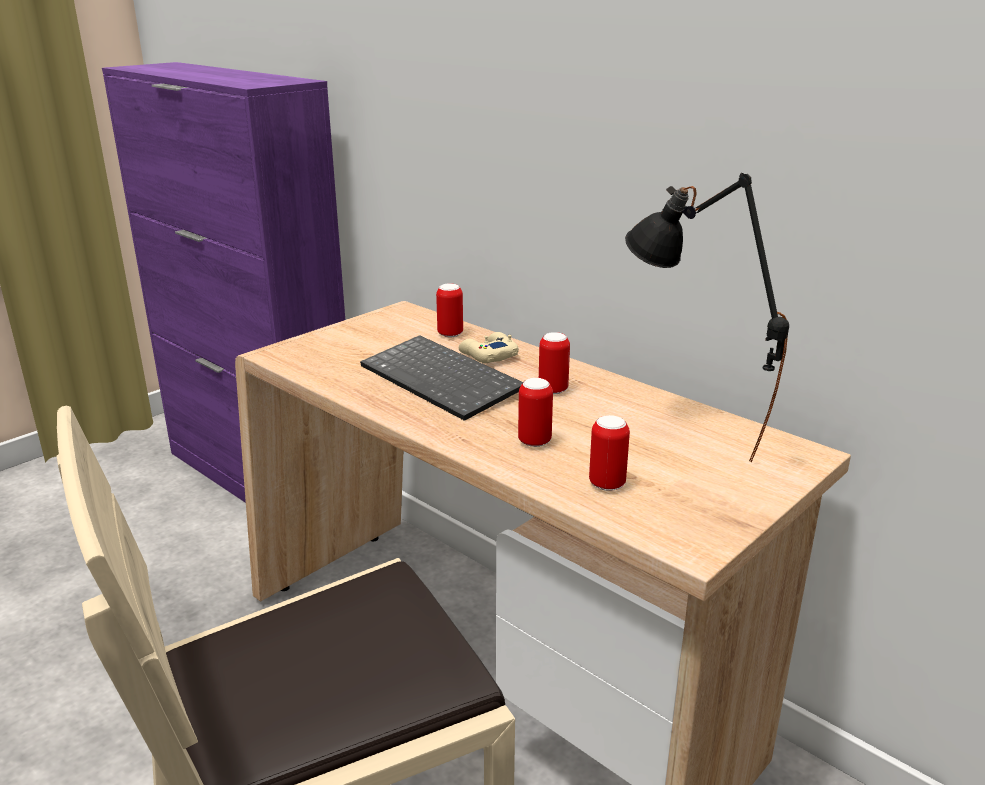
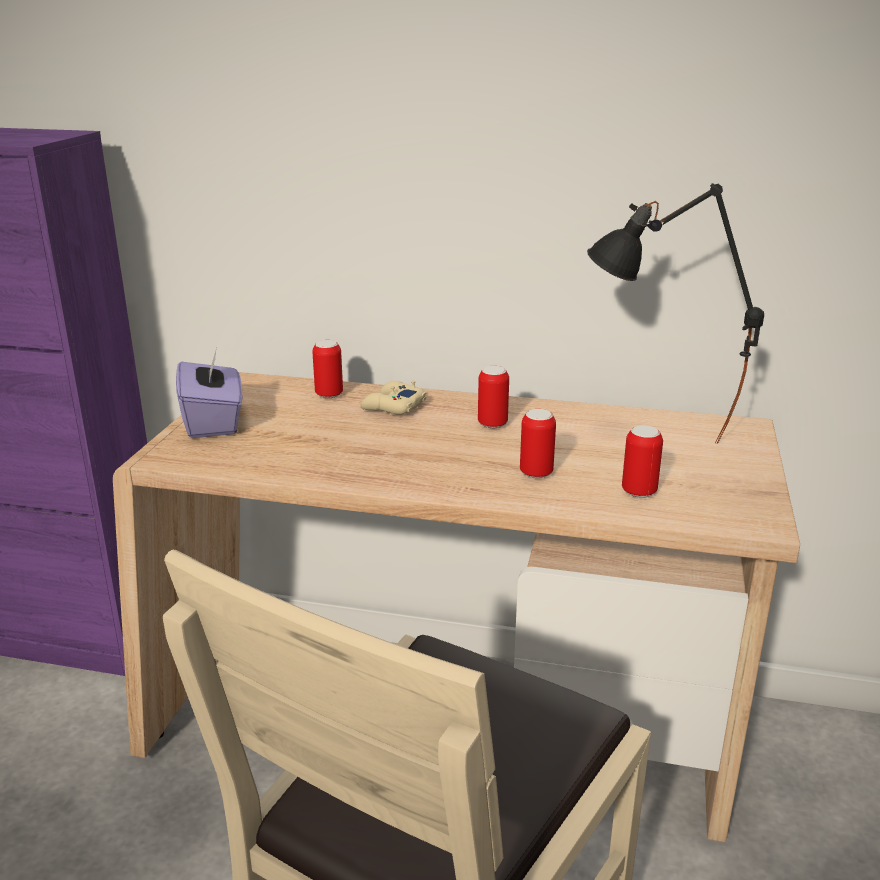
camera: 30 degrees left, 0 degrees up
keyboard [360,335,523,421] -> none
none -> purple tissue box [176,351,242,438]

